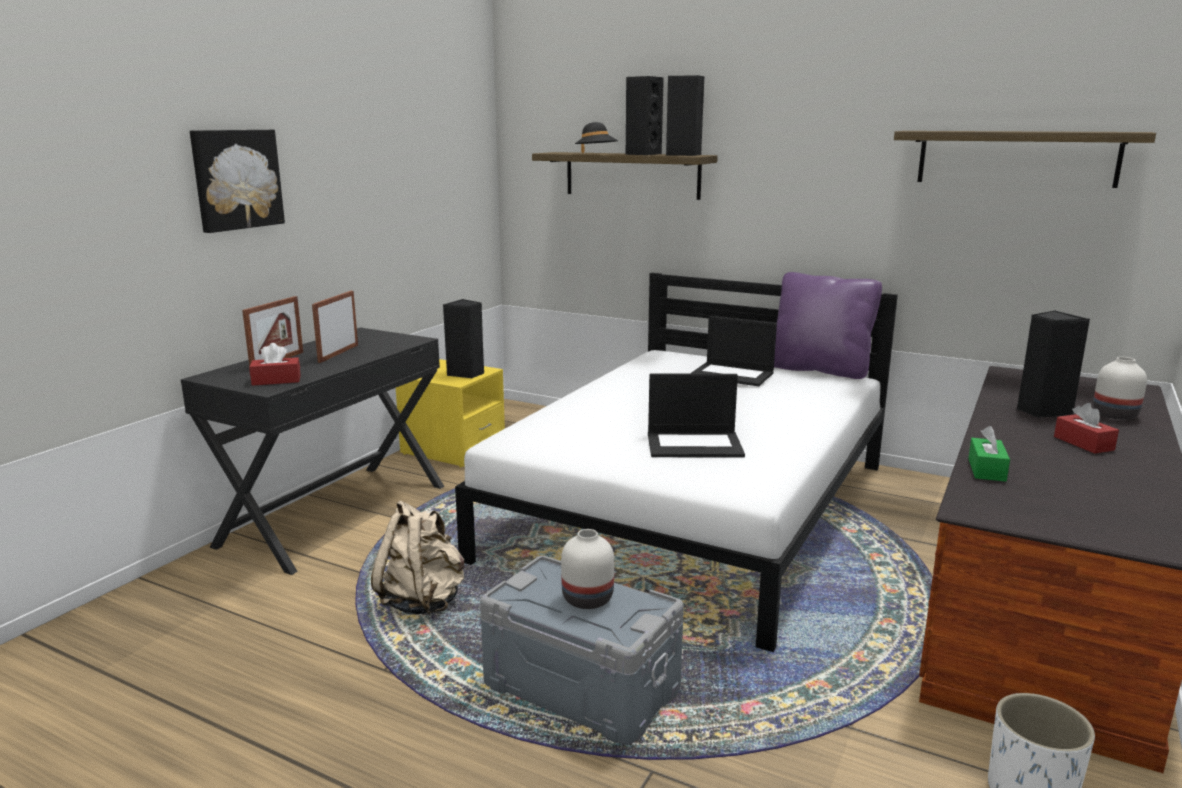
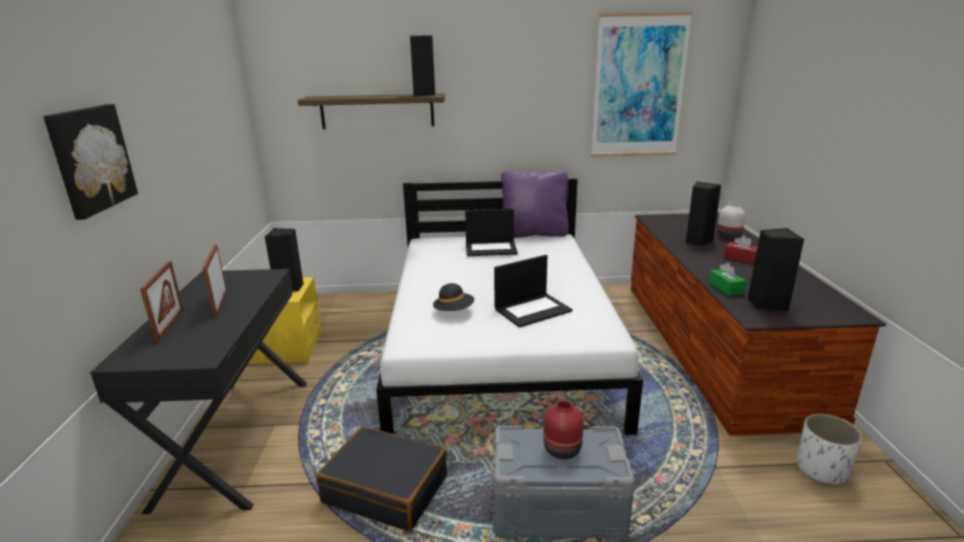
camera: 30 degrees left, 5 degrees up
red tissue box [249,343,301,386] -> none
beige backpack [371,500,464,615] -> black suitcase [316,426,447,531]
white vase [561,529,614,609] -> red vase [543,401,584,459]
black hat [575,122,618,153] -> black hat moved to [433,283,474,311]
black speaker [625,76,664,155] -> black speaker moved to [748,228,804,311]
shelf [894,131,1156,188] -> picture [591,12,693,157]

